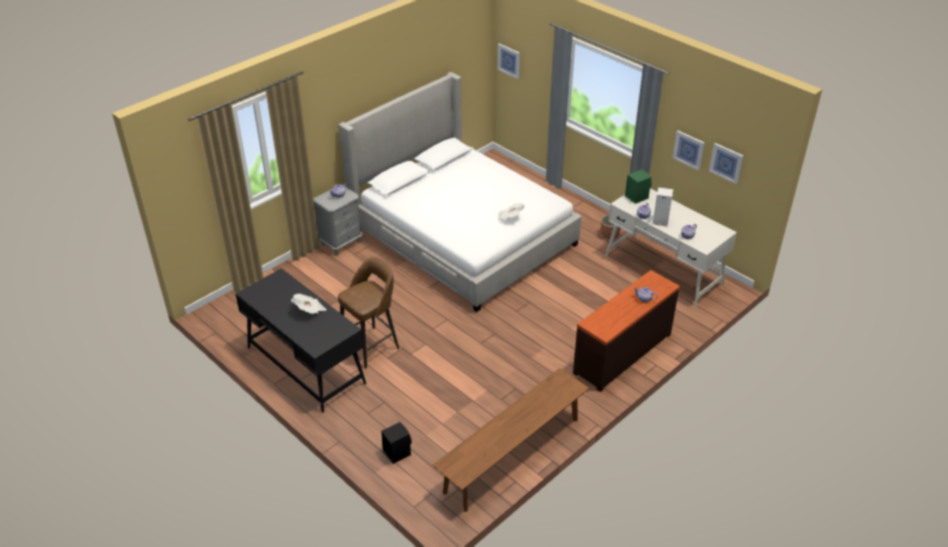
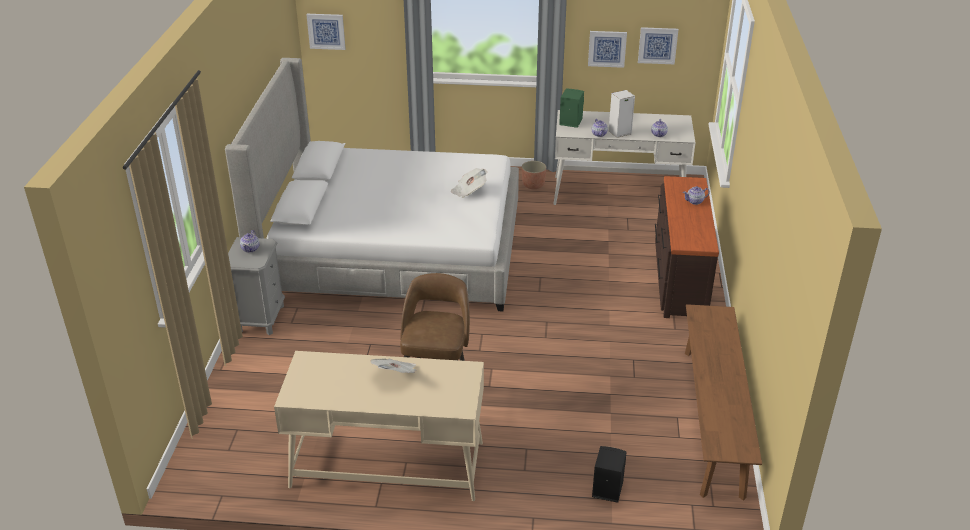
camera: 40 degrees left, 5 degrees down
black desk [235,268,366,413] -> beige desk [274,351,484,501]

